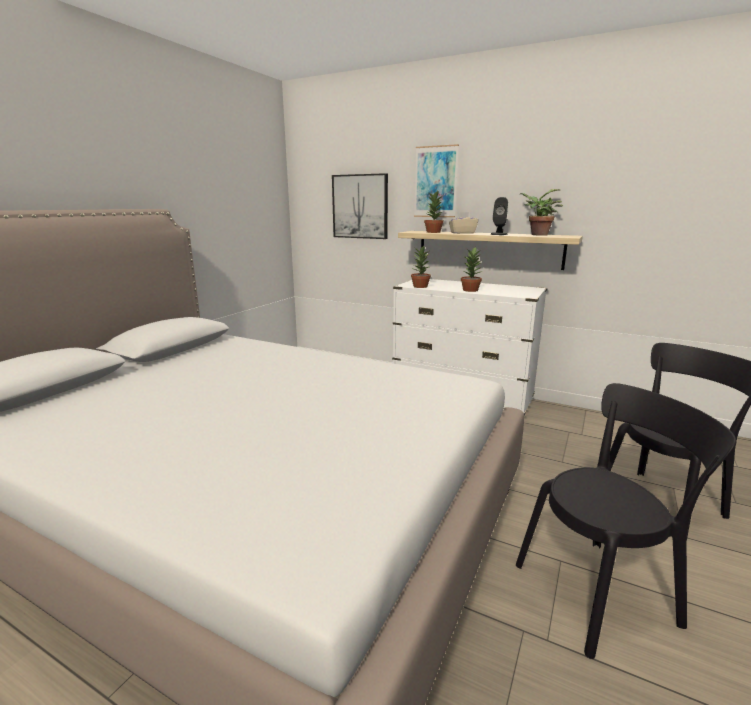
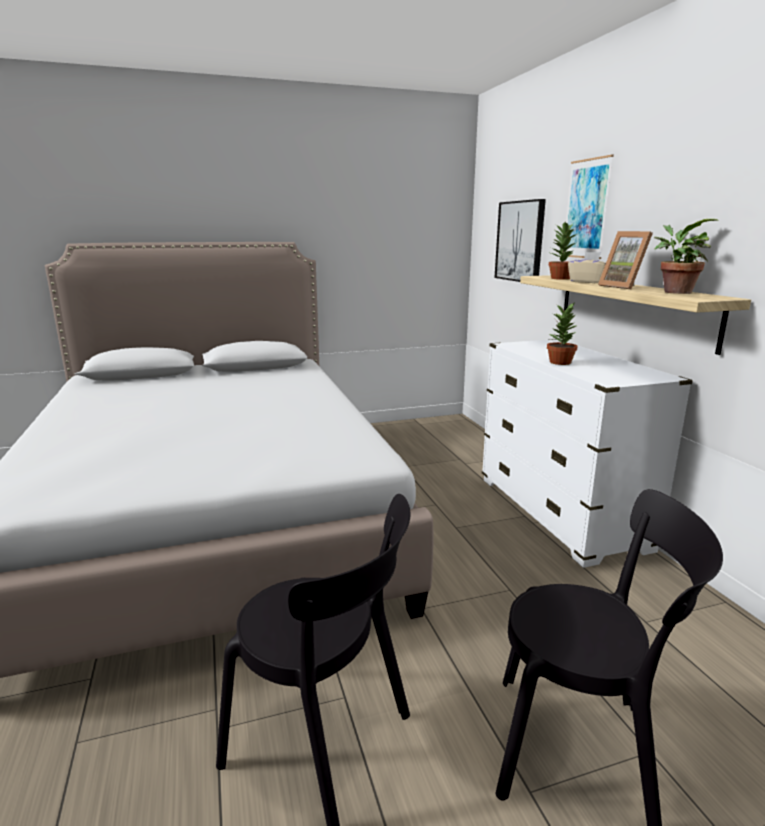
camera: 45 degrees right, 0 degrees up
potted plant [411,246,431,288] -> none
black speaker [491,197,508,235] -> picture frame [598,231,653,289]

